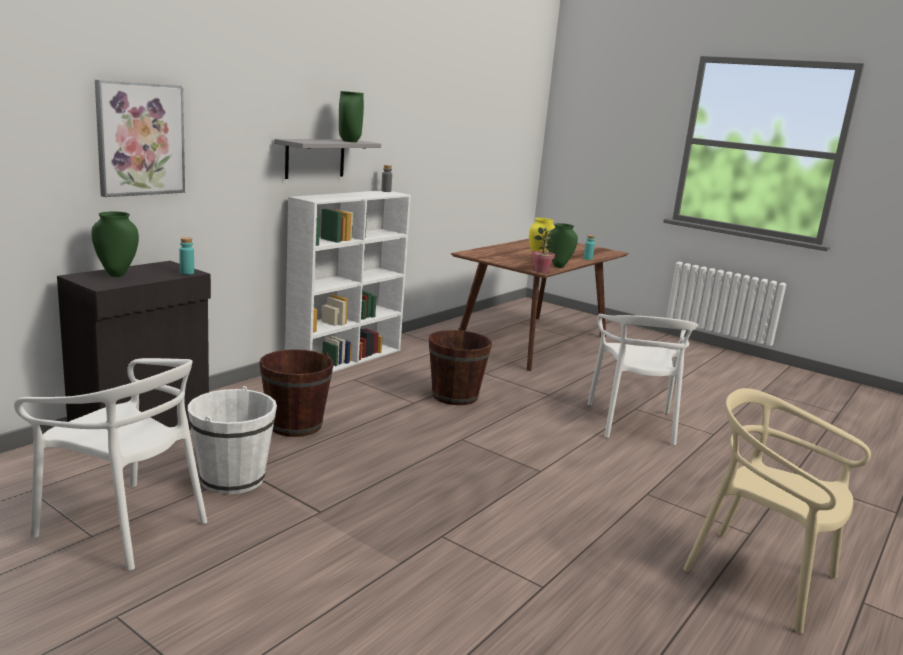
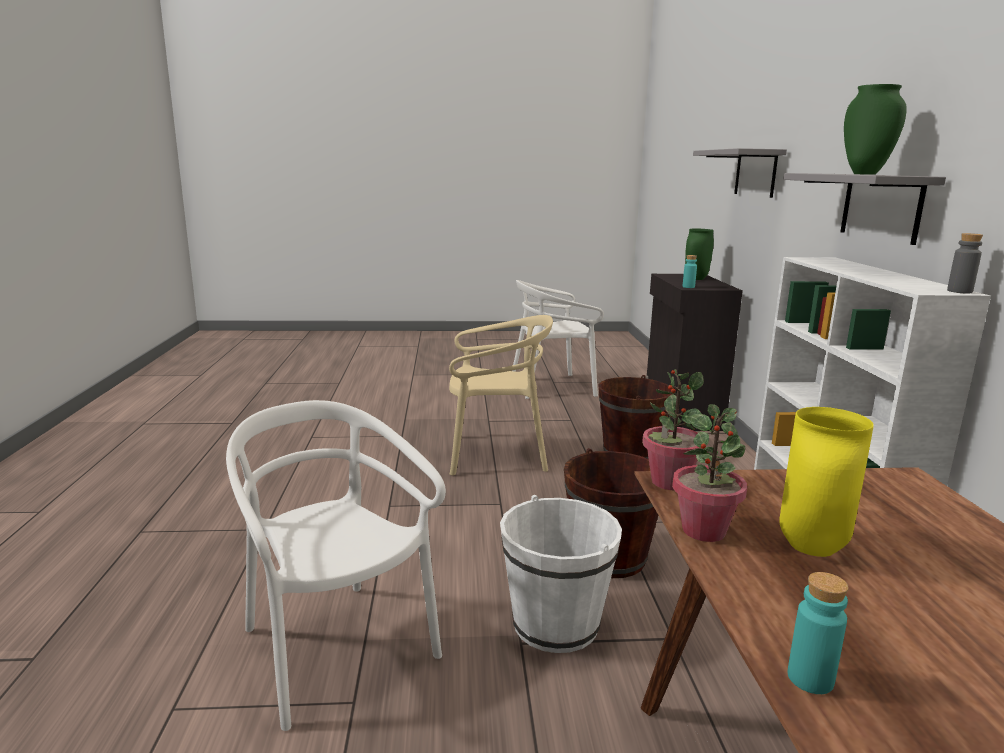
camera: 140 degrees right, 0 degrees up
picture [95,80,185,197] -> grey shelf [693,148,787,198]
white bucket [188,386,277,494] -> white bucket moved to [500,495,622,653]
green vase [547,223,578,268] -> potted plant [672,404,747,542]
beige chair [683,388,871,633] -> beige chair moved to [449,315,553,475]

